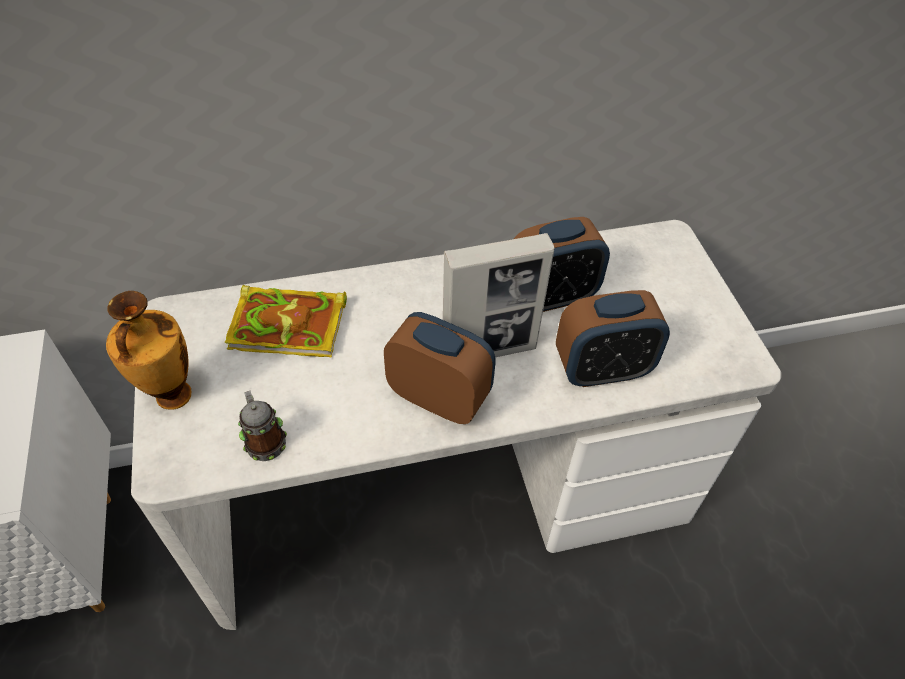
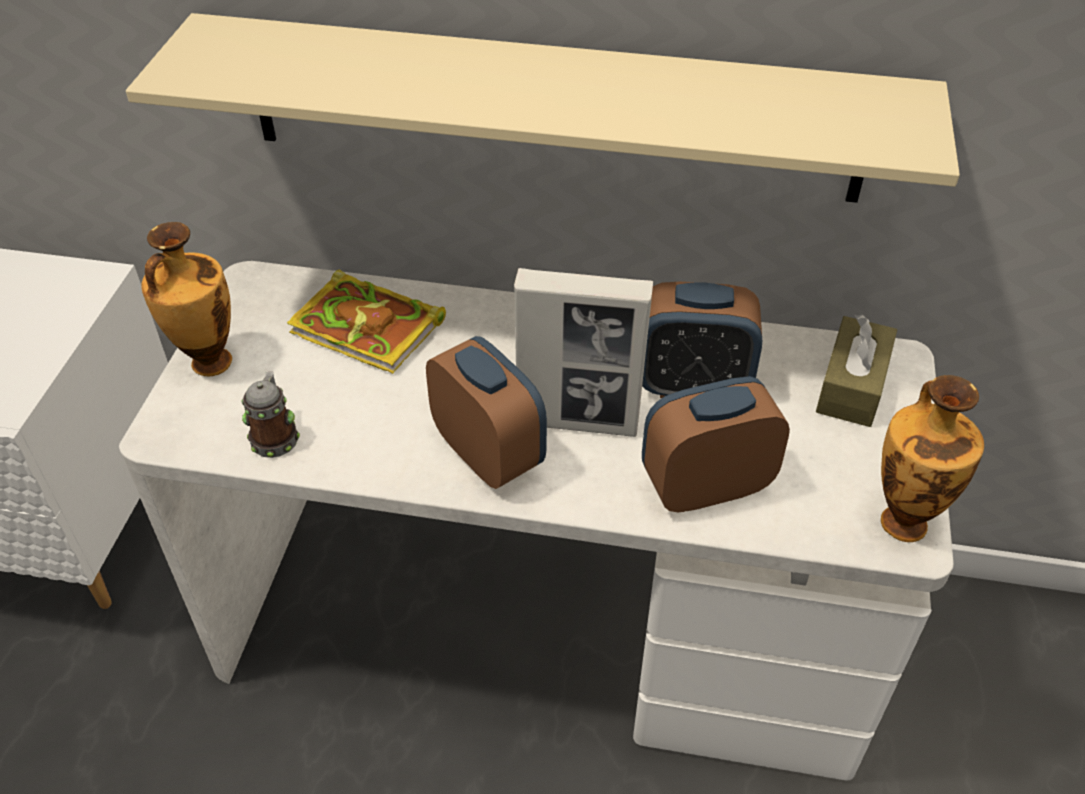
camera: 25 degrees right, 5 degrees down
alarm clock [556,290,670,387] -> alarm clock turned 150 degrees clockwise [642,376,790,512]
none -> beige shelf [126,13,960,203]
none -> brown tissue box [816,314,897,427]
none -> vase [881,375,984,542]

